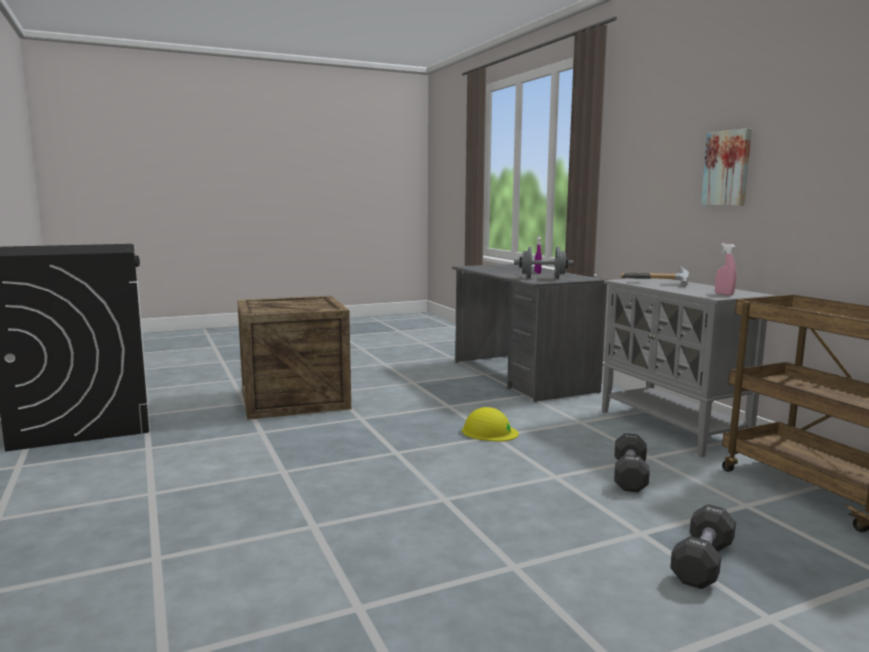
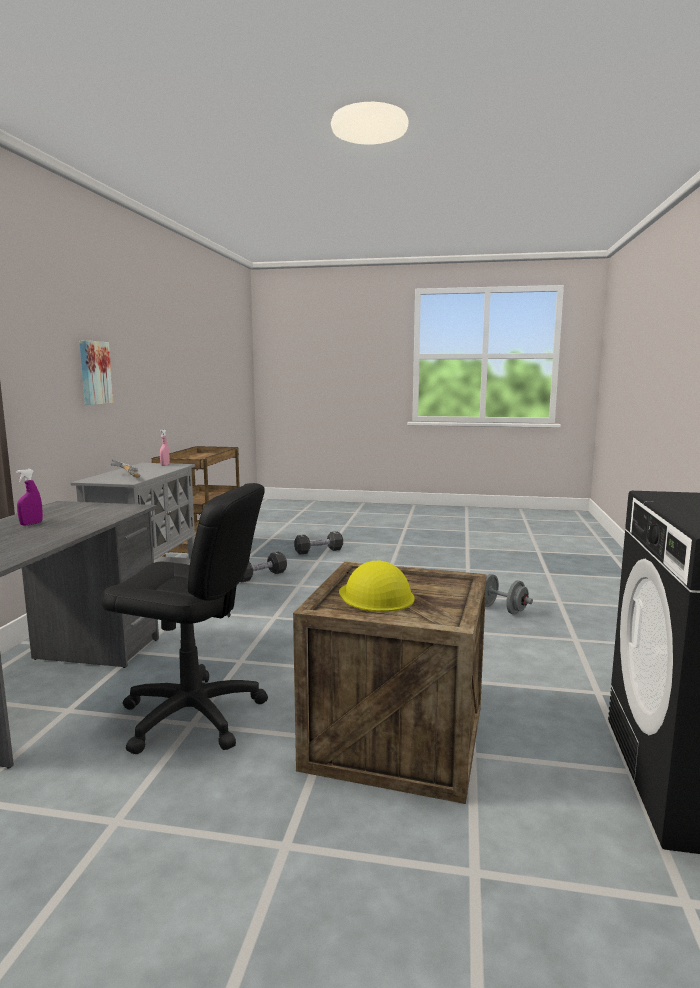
camera: 145 degrees left, 0 degrees up
yellow hard hat [462,407,519,442] -> yellow hard hat moved to [339,561,415,612]
grey dumbbell [514,246,574,279] -> grey dumbbell moved to [485,574,533,615]
none -> black office chair [101,483,268,754]

